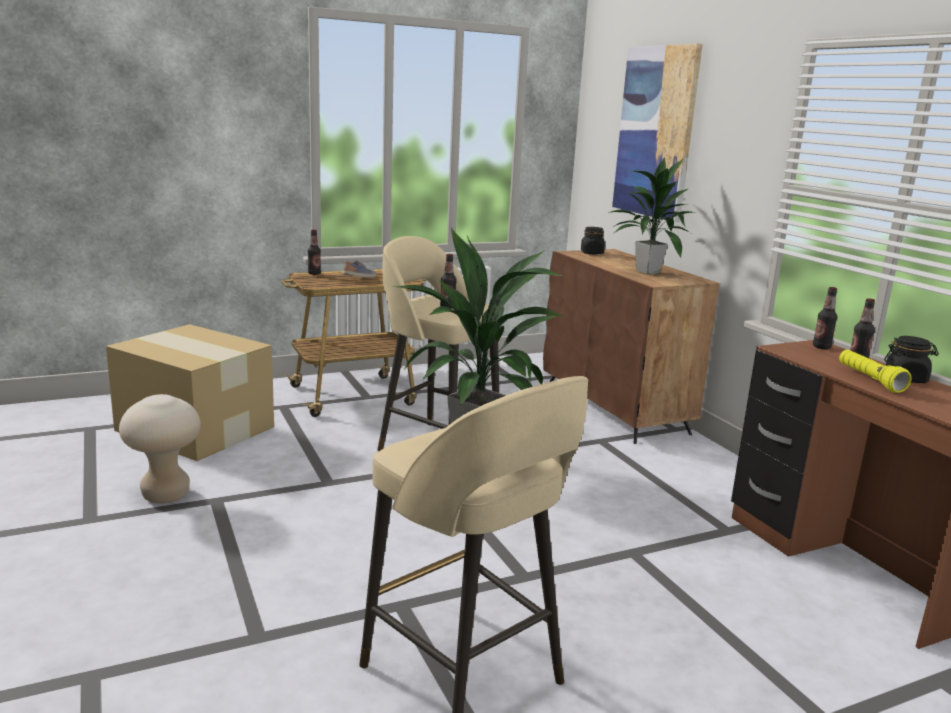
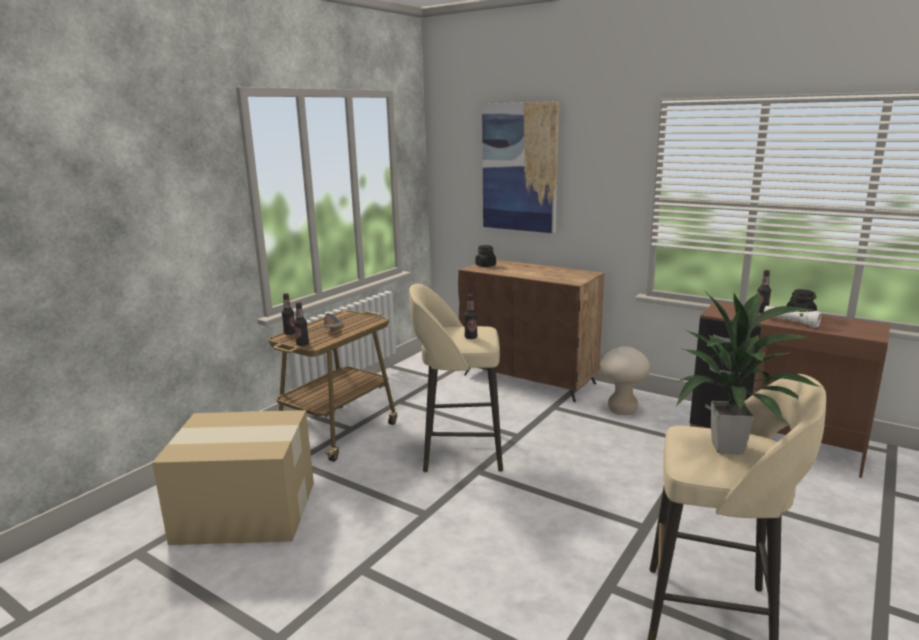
camera: 30 degrees left, 0 degrees up
beige stool [119,394,201,503] -> beige stool moved to [601,346,650,415]
potted plant [608,157,698,274] -> none
bottle [813,287,837,349] -> bottle moved to [294,302,309,346]
yellow flashlight [839,350,912,393] -> white flashlight [764,306,821,328]

